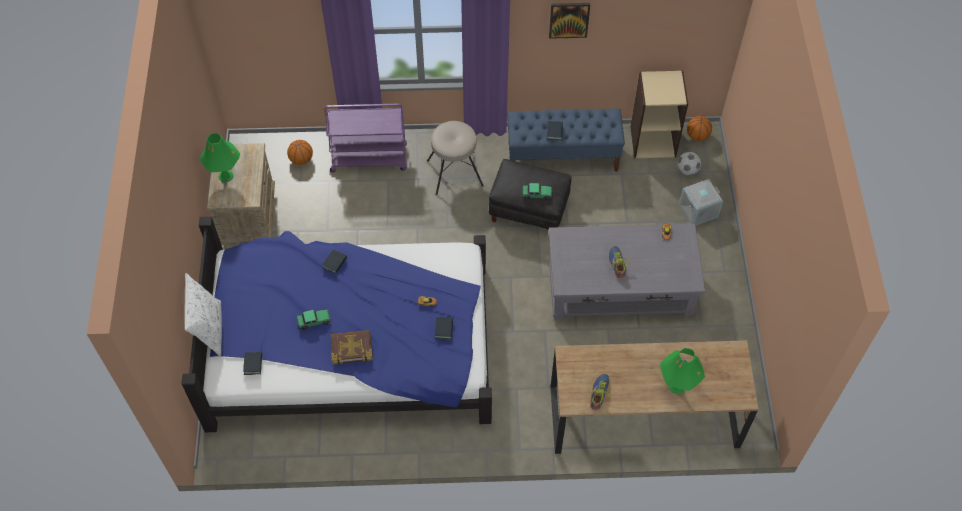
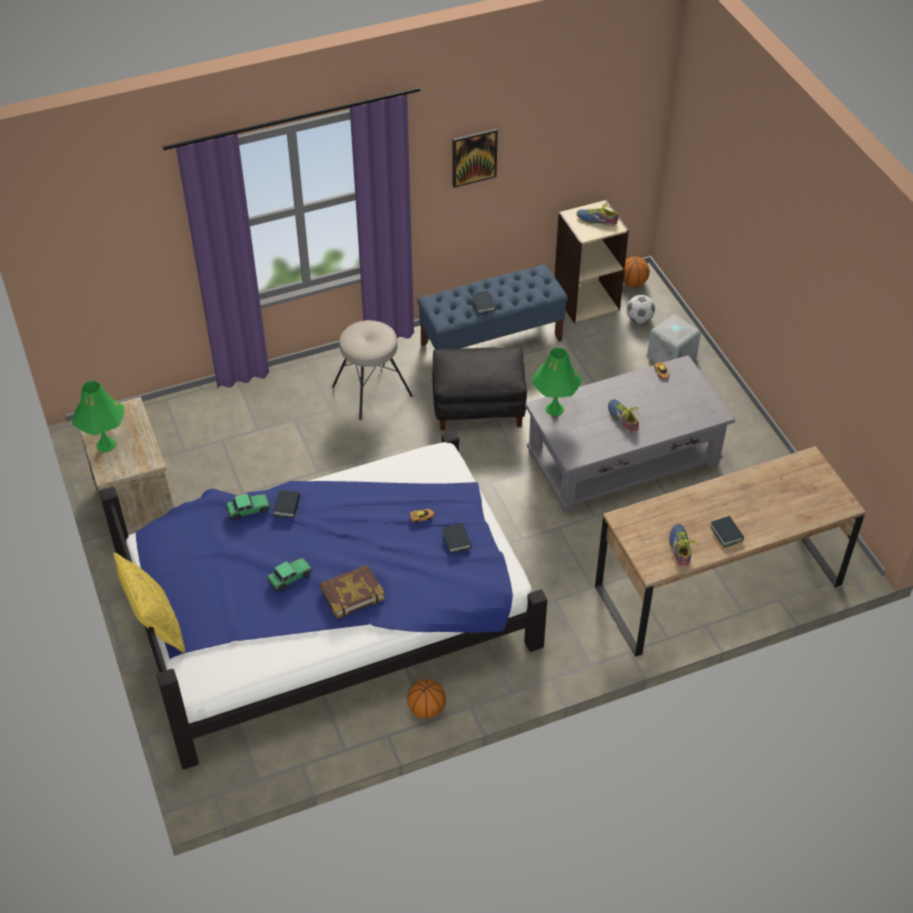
camera: 20 degrees left, 10 degrees down
white pillow [184,273,222,356] -> yellow pillow [113,552,185,653]
book [243,352,262,375] -> book moved to [710,516,744,547]
basketball [287,140,313,165] -> basketball moved to [407,680,446,719]
purple cart [324,104,407,172] -> none
toy car [522,183,552,200] -> toy car moved to [226,494,270,520]
green table lamp [660,348,705,394] -> green table lamp moved to [531,348,583,416]
none -> shoe [576,203,618,226]

